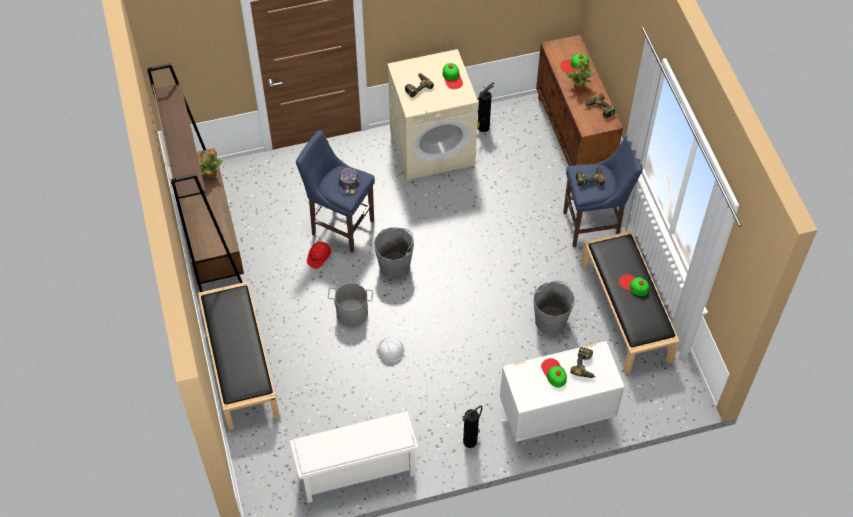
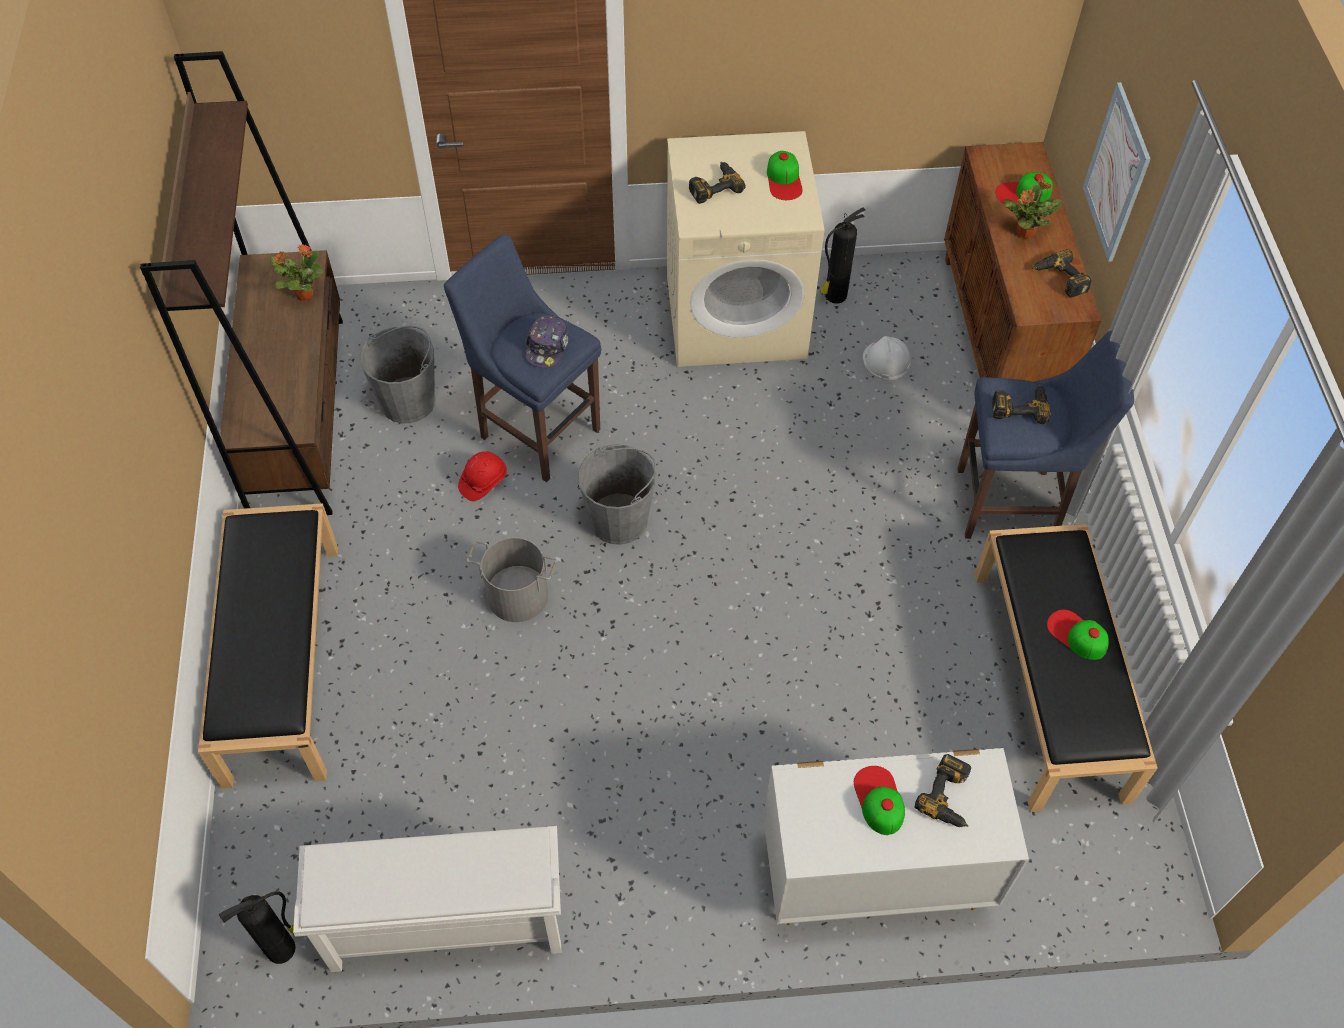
camera: 10 degrees right, 0 degrees up
white hard hat [376,337,404,363] -> white hard hat moved to [863,336,911,380]
fire extinguisher [463,406,482,448] -> fire extinguisher moved to [219,891,296,964]
grey bucket [533,281,575,334] -> grey bucket moved to [360,326,436,423]
none -> picture [1083,82,1151,262]

